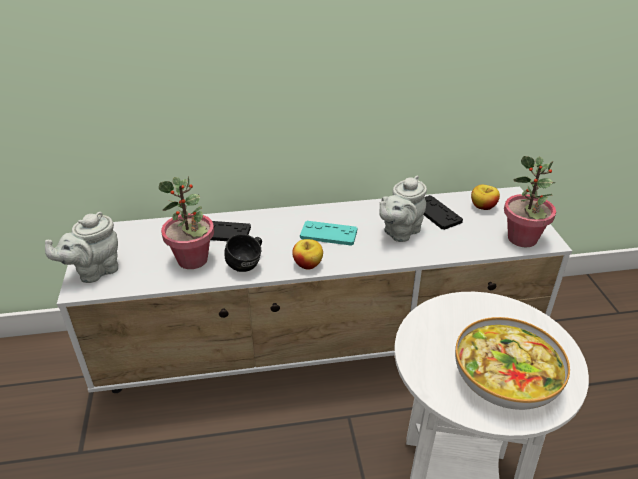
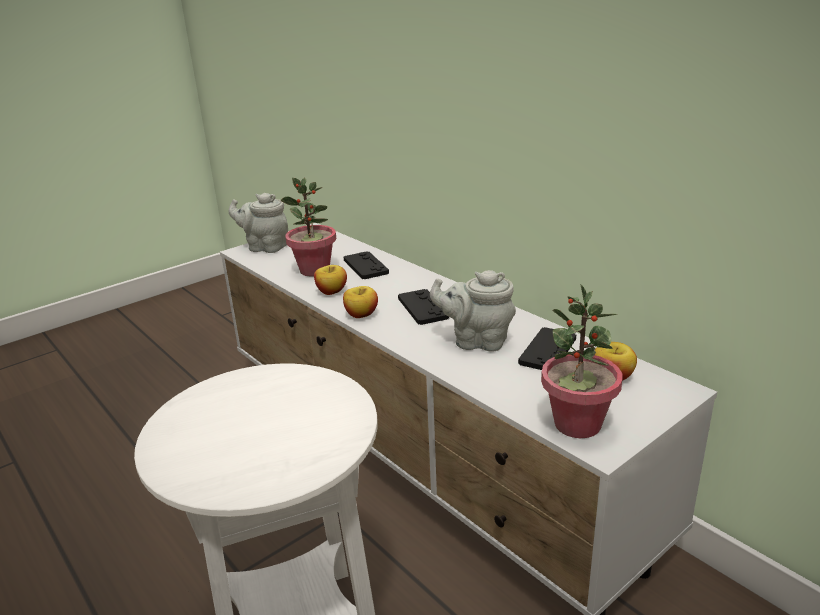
camera: 60 degrees right, 10 degrees down
black mug [224,234,262,272] -> apple [314,265,347,295]
turquoise game controller [300,221,357,246] -> black game controller [398,289,449,325]
bowl [455,317,570,410] -> none

